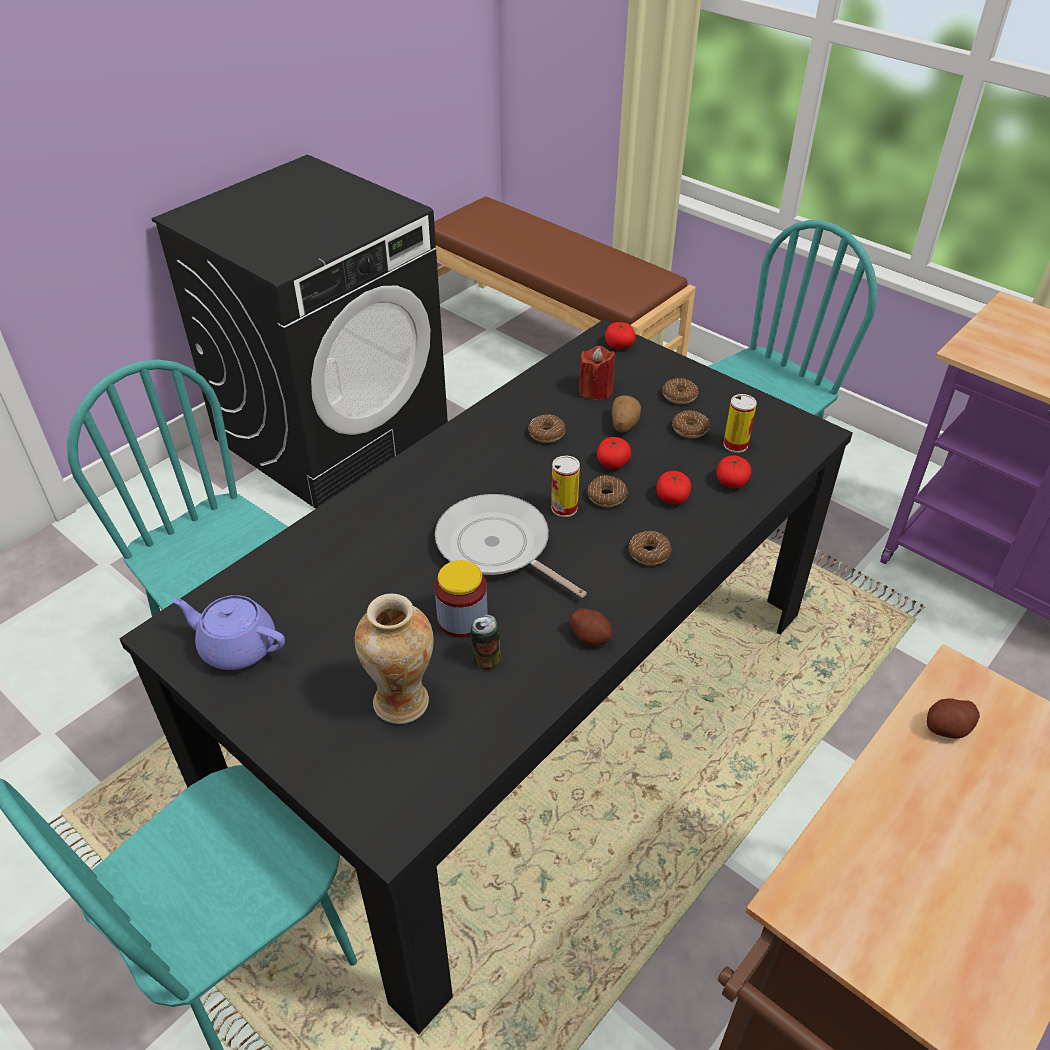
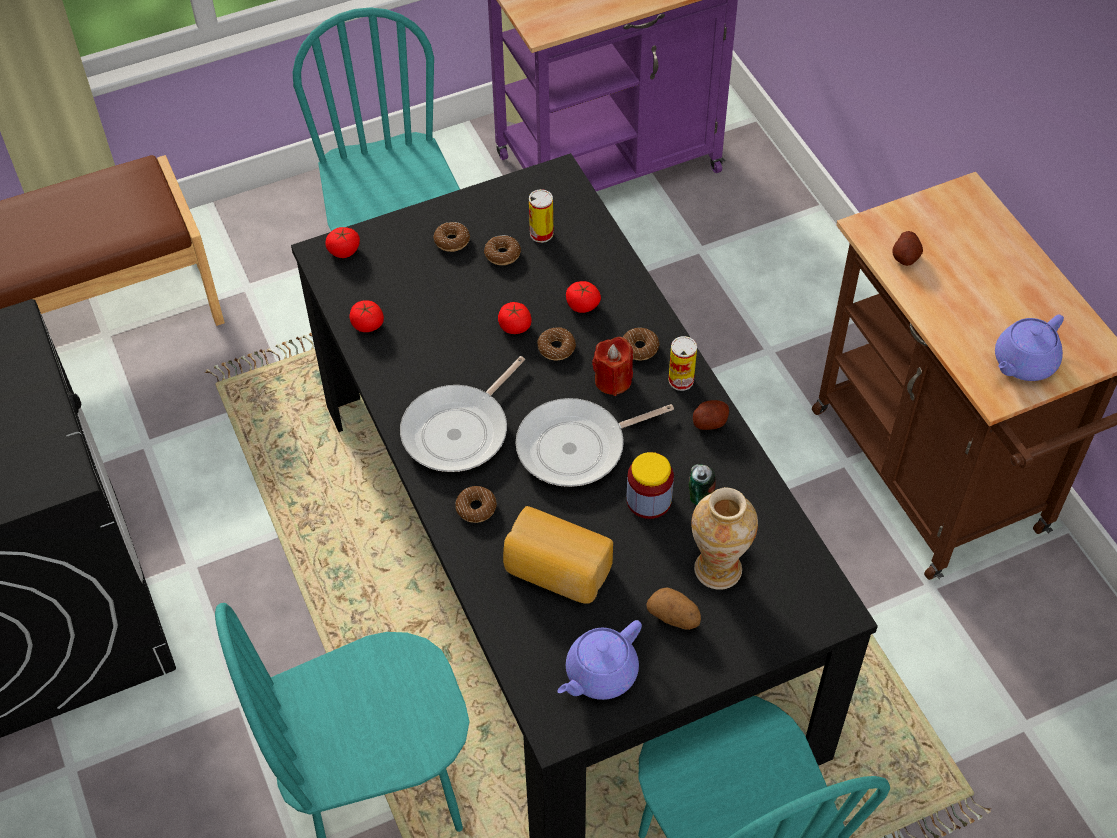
camera: 65 degrees left, 10 degrees up
donut [528,414,566,443] -> donut moved to [456,486,497,523]
can [551,455,580,517] -> can moved to [668,336,697,391]
red candle [579,346,616,400] -> red candle moved to [592,337,633,396]
potato [612,395,641,433] -> potato moved to [646,587,701,630]
tomato [717,455,751,488] -> tomato moved to [349,300,384,332]
none -> frying pan [400,356,525,472]
none -> bread [503,506,613,604]
none -> purple teapot [995,314,1064,381]

